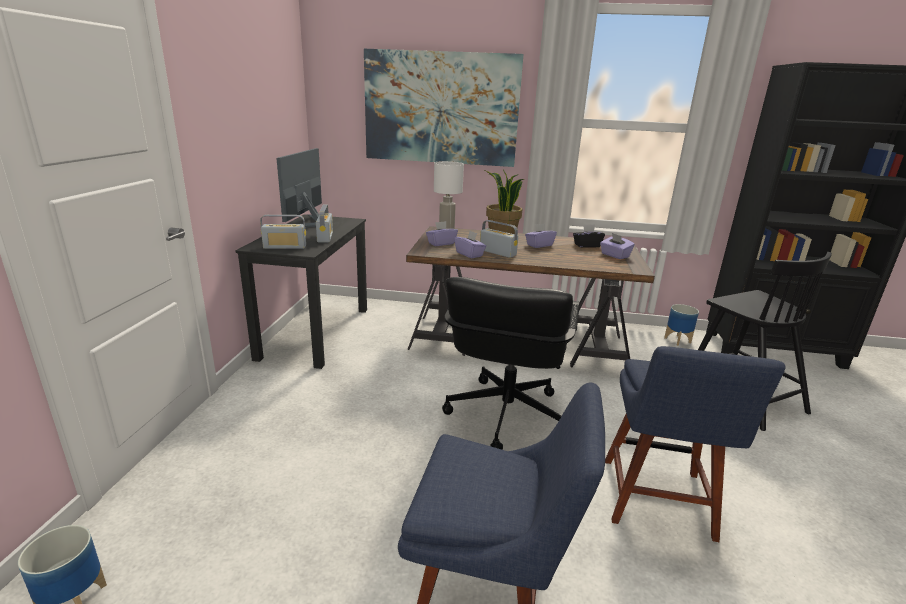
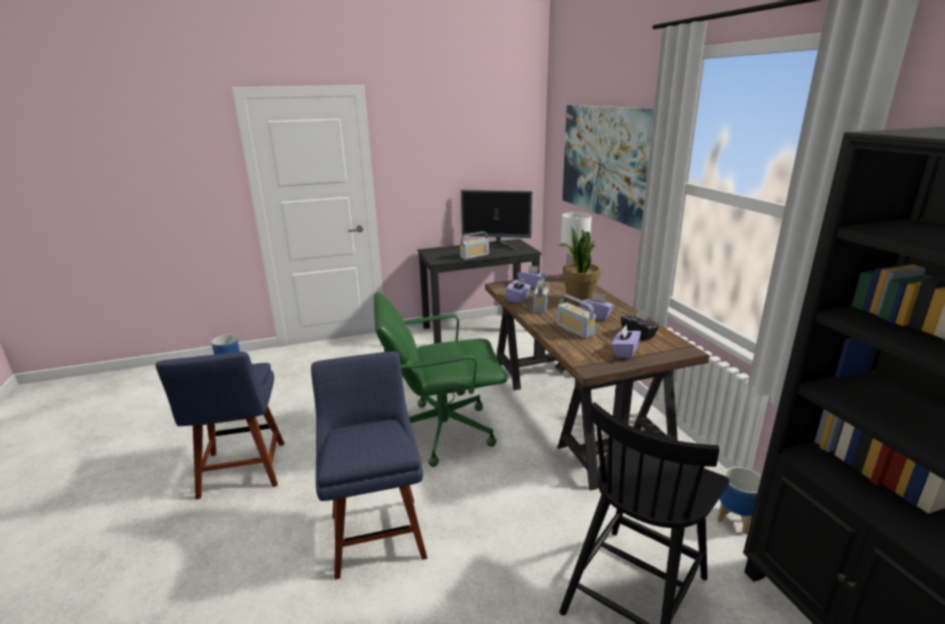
camera: 65 degrees right, 0 degrees up
radio [260,215,306,249] -> radio moved to [557,294,596,339]
monitor [276,148,322,228] -> monitor turned 150 degrees counterclockwise [461,190,532,250]
black office chair [442,277,579,450] -> green office chair [374,292,508,467]
blue chair [605,346,786,542] -> blue chair turned 90 degrees clockwise [311,351,427,580]

